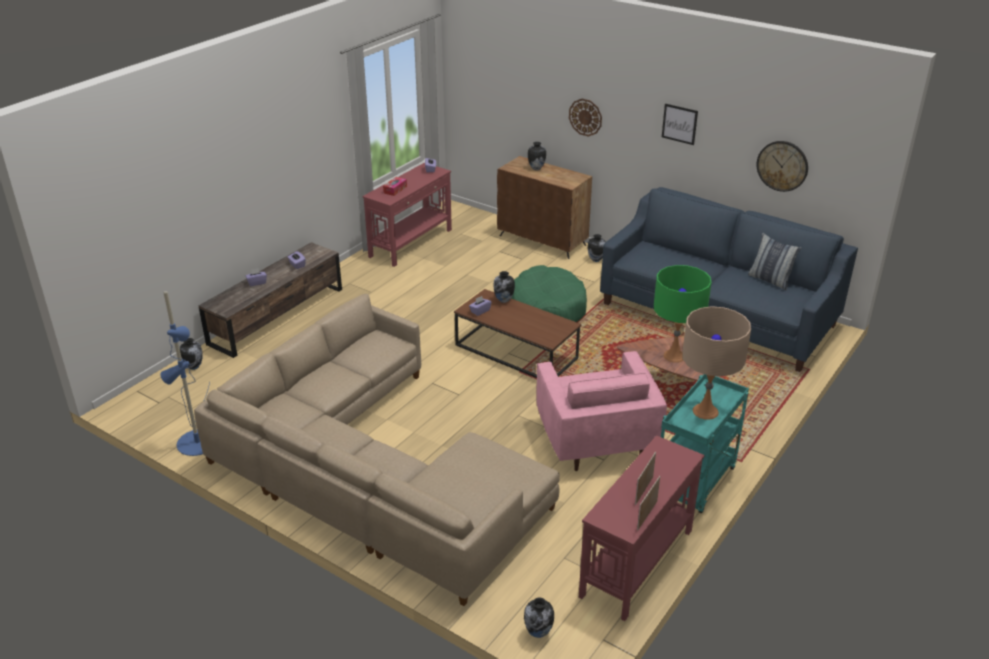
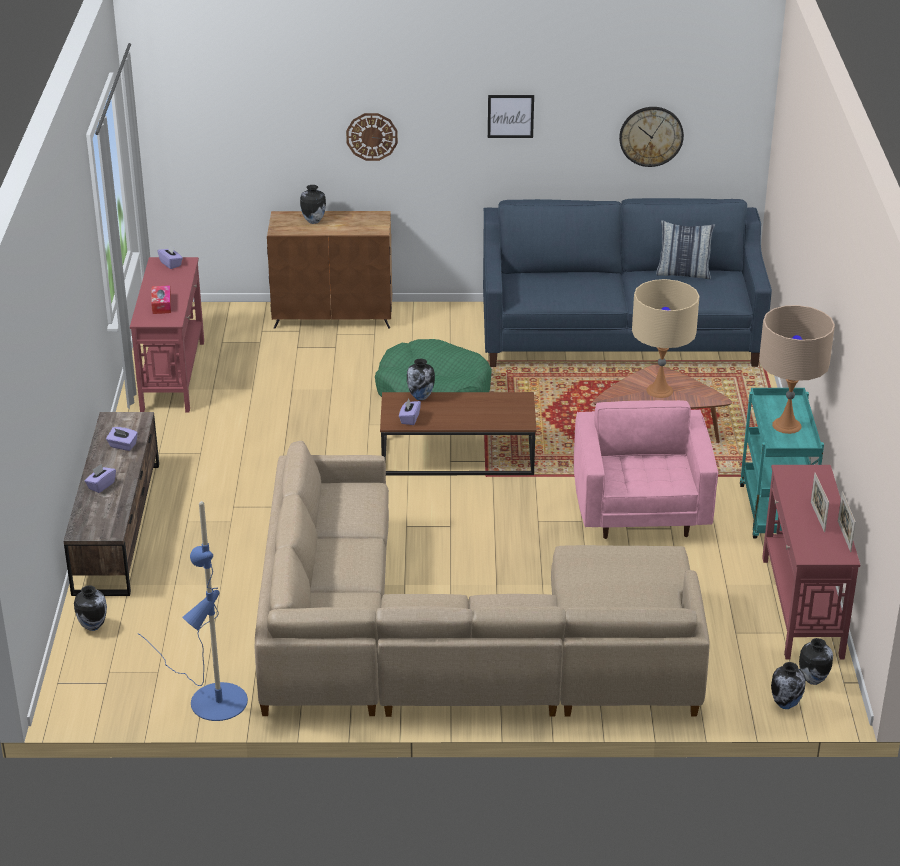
camera: 35 degrees left, 0 degrees up
pink armchair [536,351,667,471] -> pink armchair turned 135 degrees counterclockwise [574,400,718,539]
vase [588,234,606,262] -> vase moved to [799,638,833,685]
green table lamp [654,265,712,363] -> beige table lamp [632,279,699,398]

